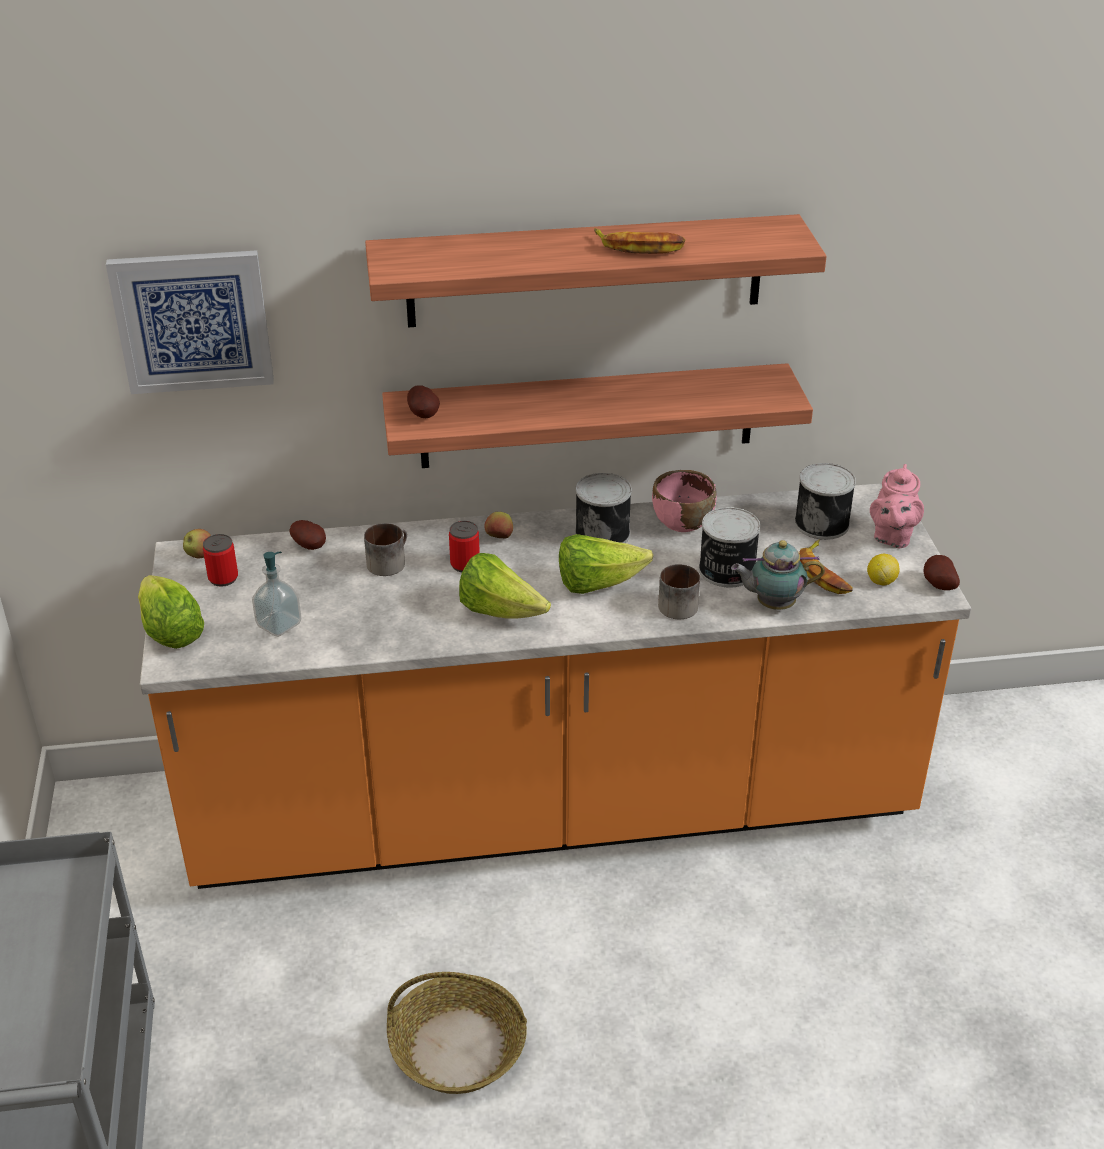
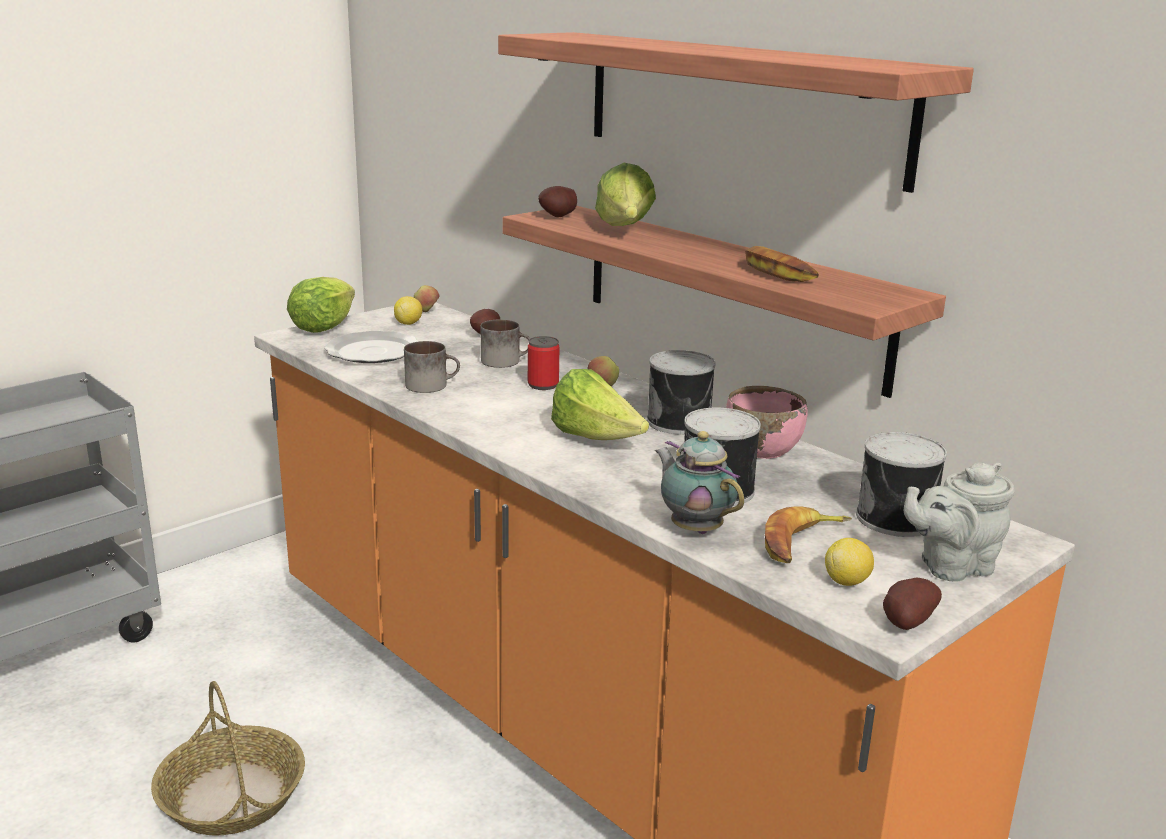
camera: 55 degrees right, 15 degrees down
picture [106,250,274,394] -> none
can [203,534,238,587] -> lemon [394,296,422,325]
soap dispenser [252,551,301,637] -> plate [324,331,418,363]
lettuce [459,553,551,619] -> lettuce moved to [595,163,656,226]
banana [594,228,685,254] -> banana moved to [745,246,819,282]
mug [658,564,700,619] -> mug moved to [404,341,460,393]
pink teapot [870,464,924,548] -> grey teapot [904,463,1015,582]

